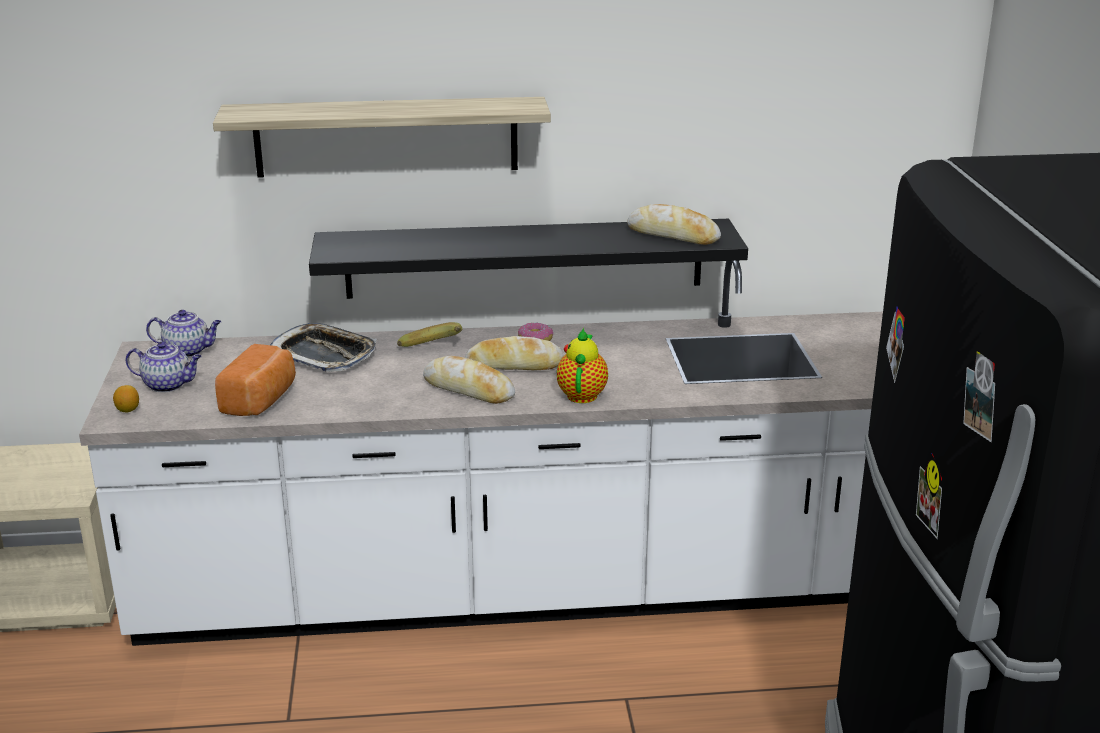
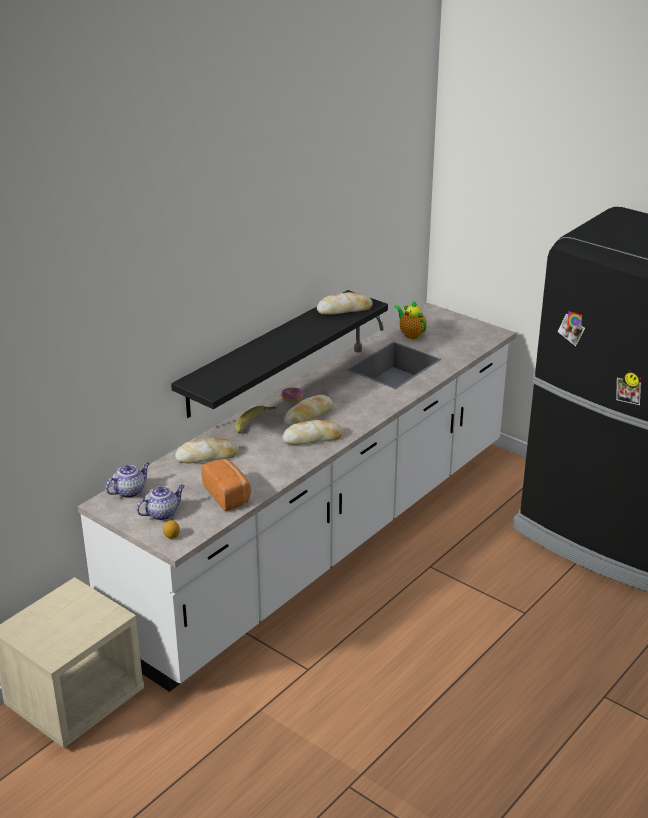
camera: 45 degrees left, 5 degrees up
shelf [213,97,551,178] -> none
tray [270,323,377,372] -> bread [175,438,239,463]
teapot [557,328,608,403] -> teapot moved to [394,300,427,339]

